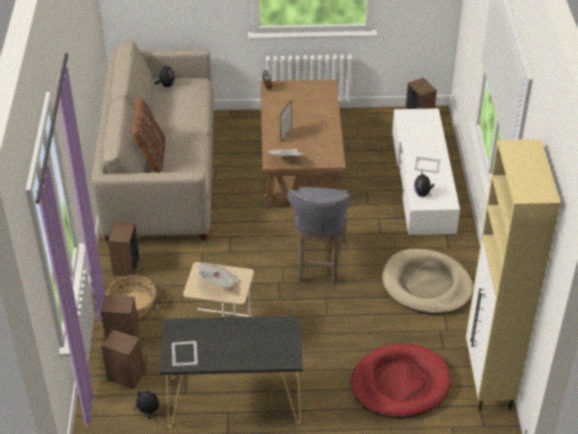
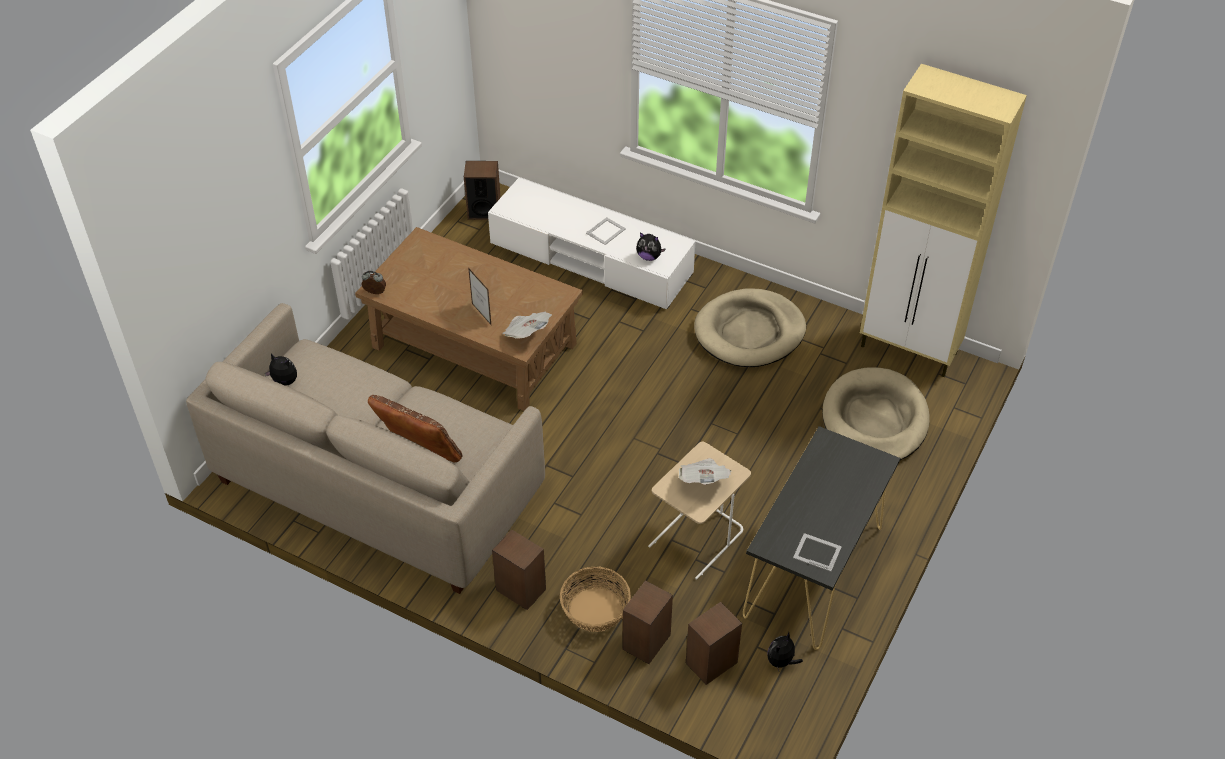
camera: 60 degrees left, 5 degrees up
grey stool [288,187,351,285] -> none
red dog bed [351,344,451,419] -> beige dog bed [822,367,930,460]

